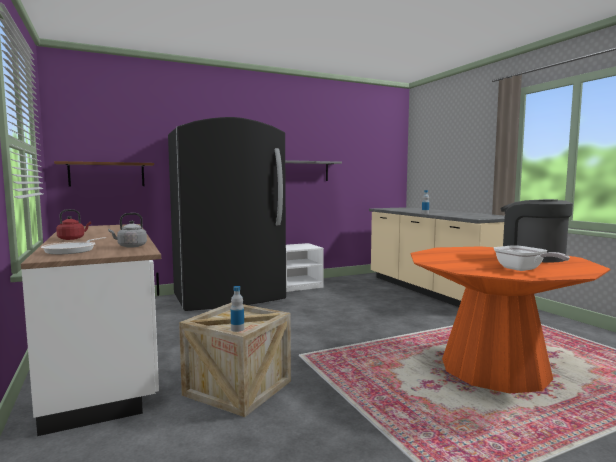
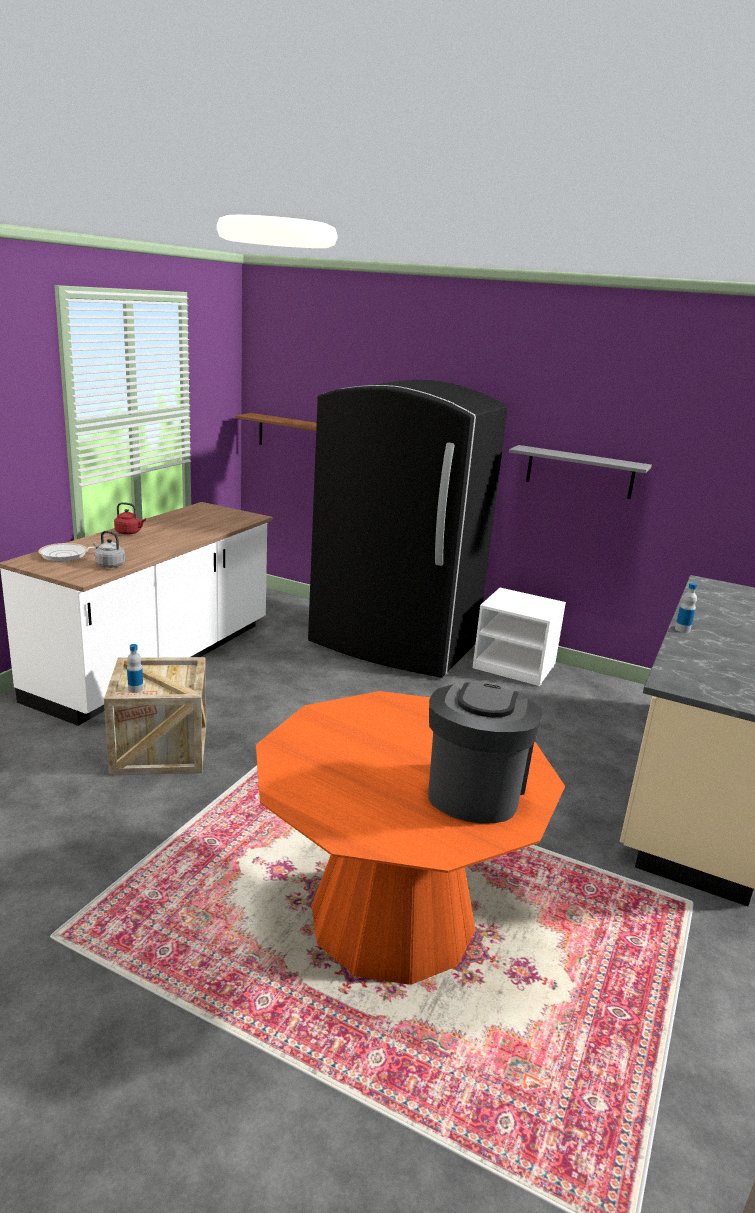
camera: 50 degrees right, 15 degrees up
frying pan [494,245,570,271] -> none

